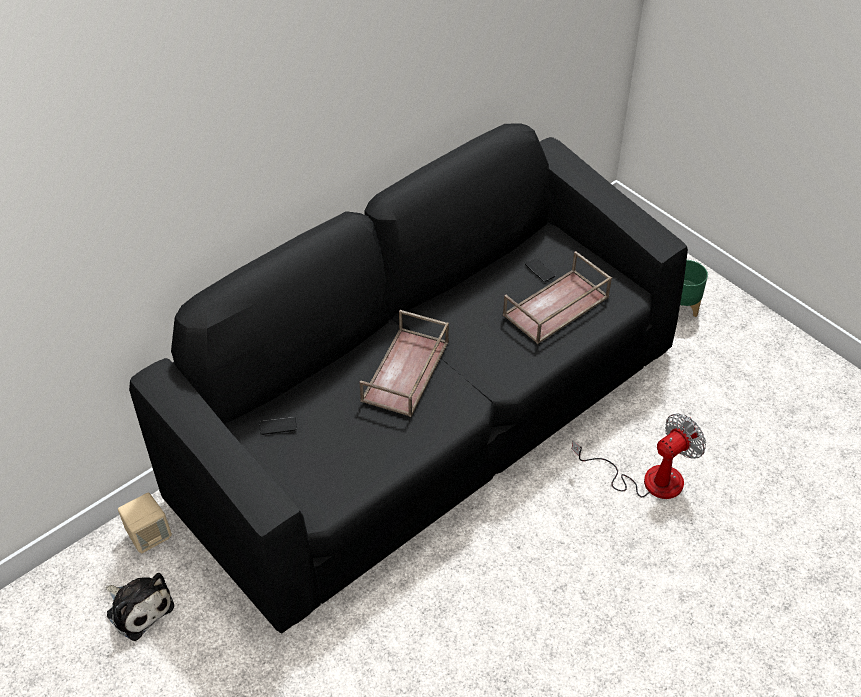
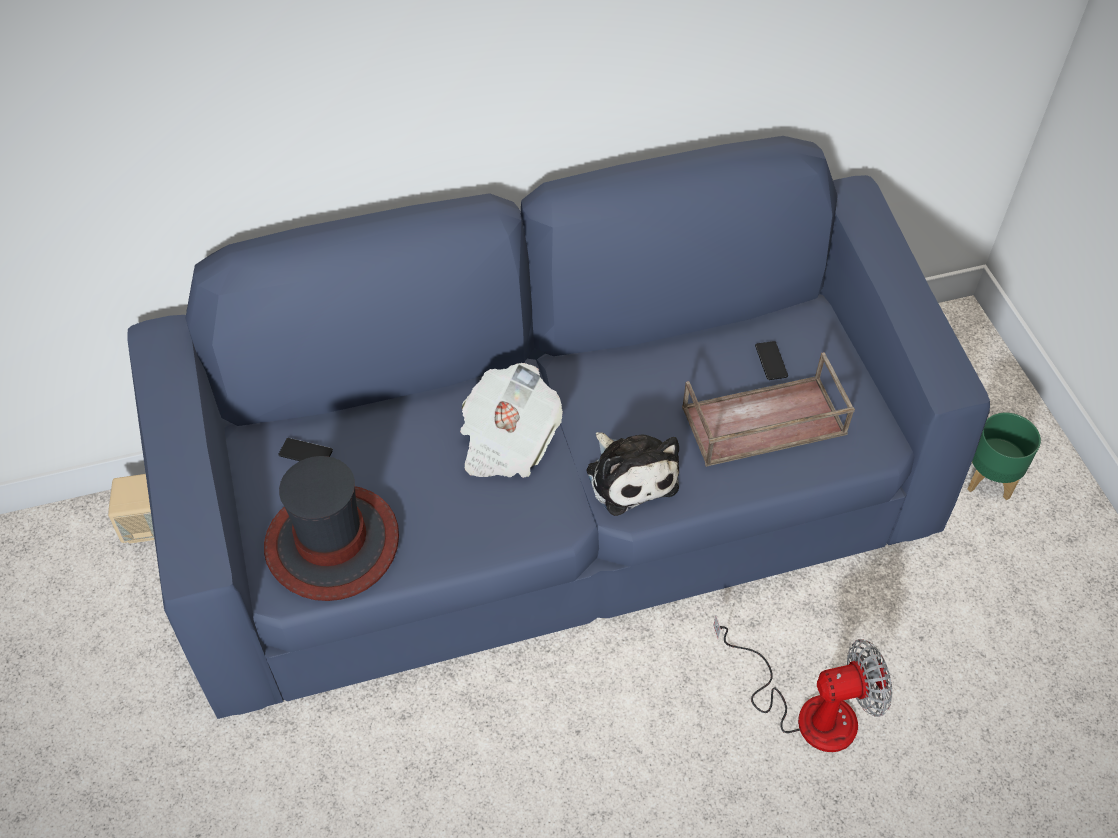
camera: 25 degrees right, 5 degrees up
plush toy [106,573,174,641] -> plush toy moved to [586,432,679,516]
black sofa [129,123,688,634] -> blue sofa [127,136,990,719]
brown tray [360,310,449,417] -> newspaper [460,363,563,478]
none -> hat [264,456,399,601]

